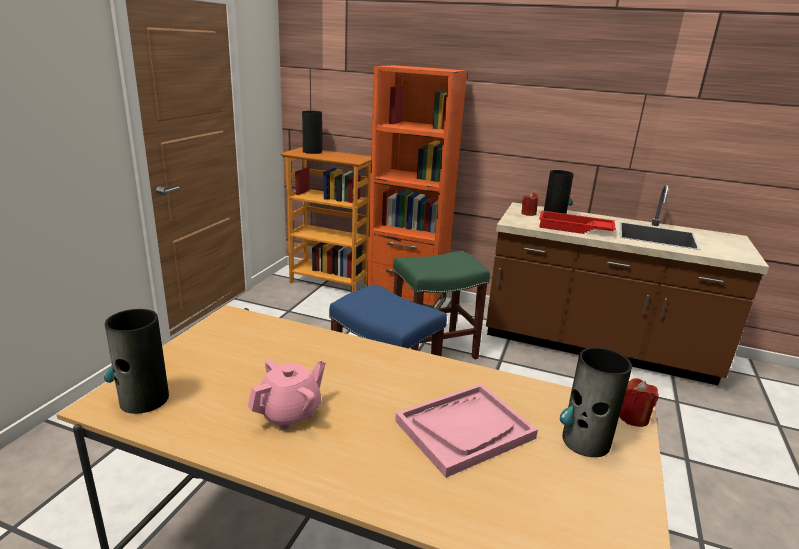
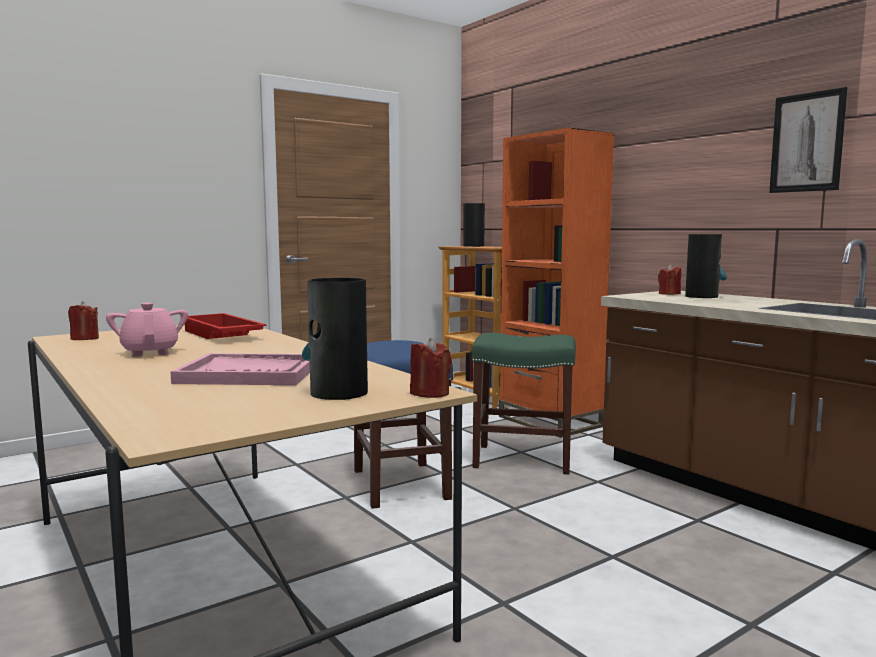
camera: 35 degrees right, 15 degrees down
vase [104,309,169,414] -> red candle [68,301,99,340]
pink teapot [248,359,326,430] -> pink teapot turned 105 degrees counterclockwise [106,303,188,357]
red tray [539,211,616,234] -> red tray moved to [185,313,267,339]
none -> picture [769,87,847,193]

